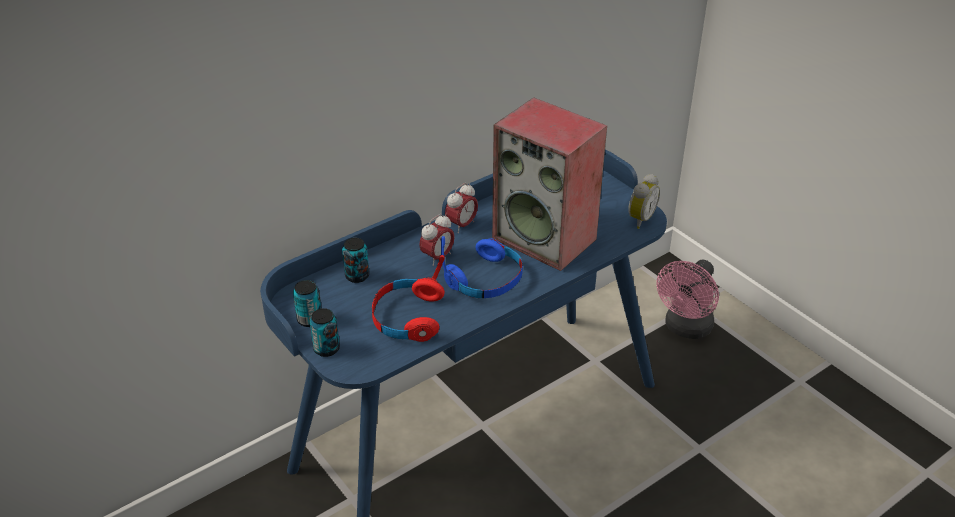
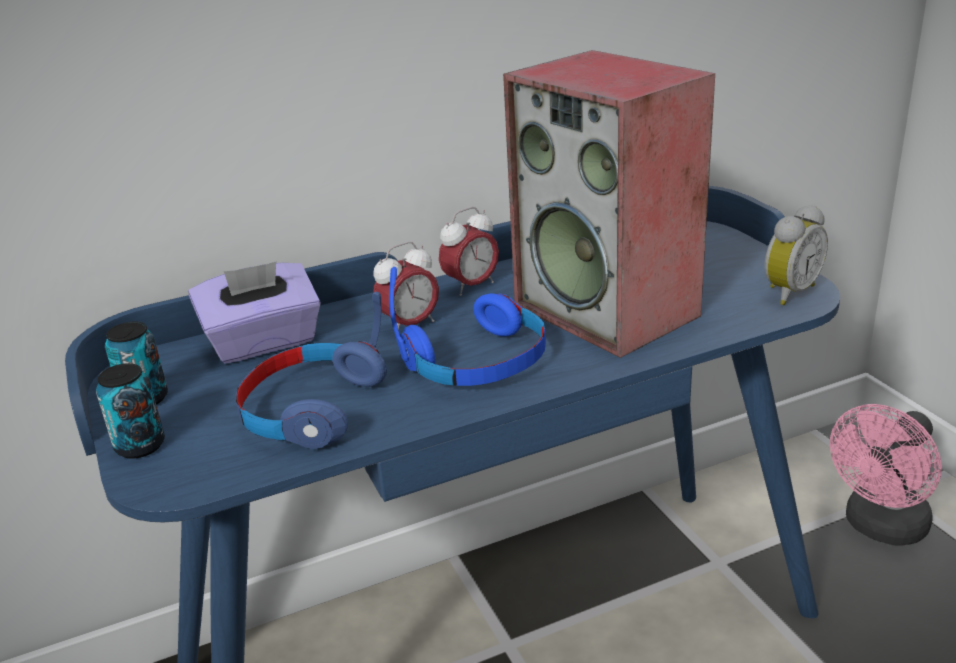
camera: 15 degrees right, 10 degrees down
can [342,238,369,283] -> purple tissue box [188,261,321,364]
red headphones [372,255,445,342] -> blue headphones [236,292,387,449]

